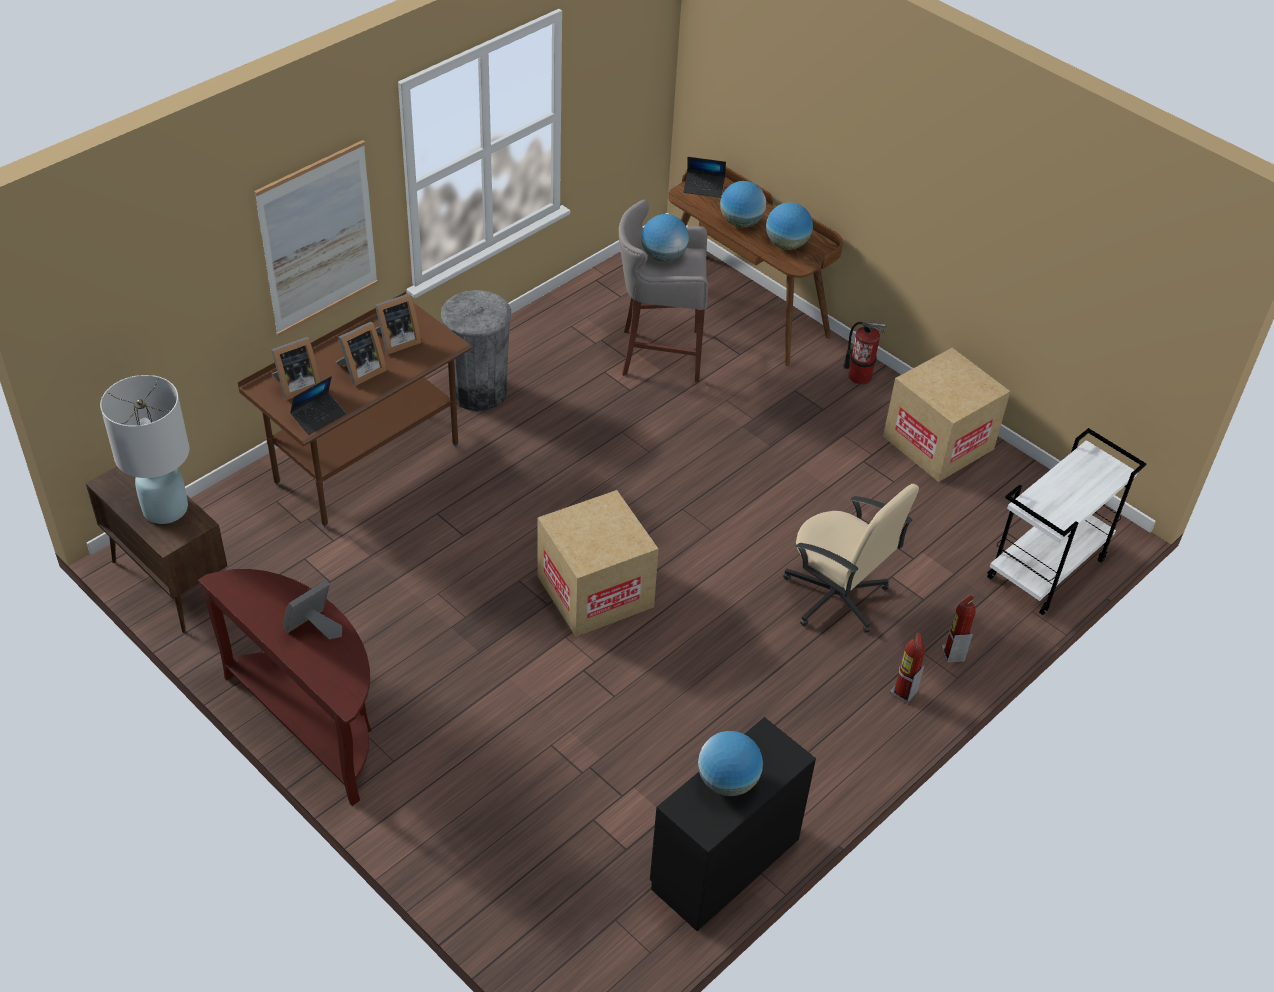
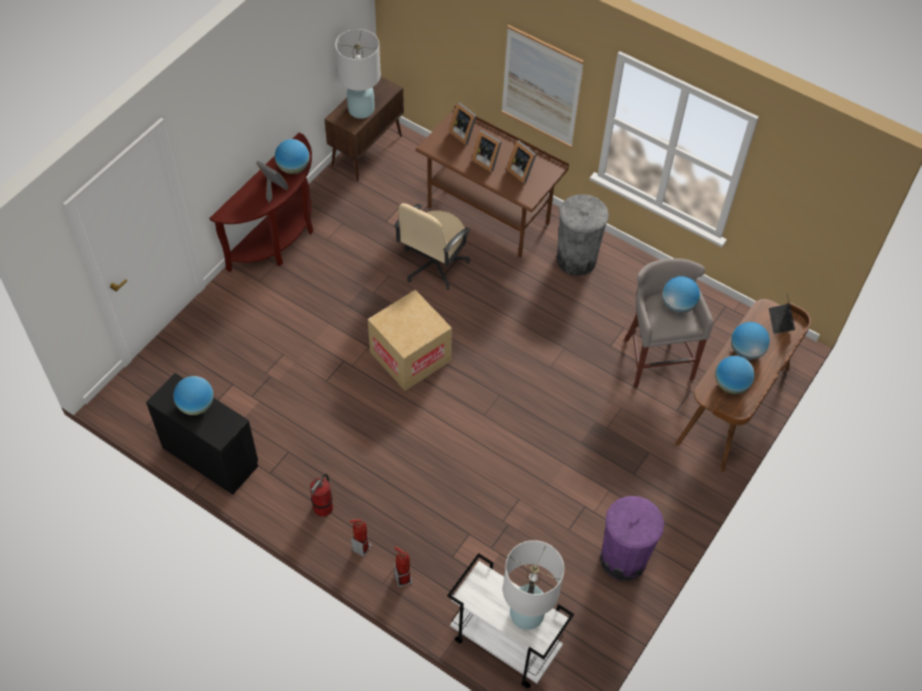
camera: 80 degrees right, 10 degrees up
laptop [290,376,346,435] -> none
beige office chair [783,484,919,633] -> beige office chair moved to [394,203,471,290]
fire extinguisher [843,320,886,384] -> fire extinguisher moved to [310,474,333,517]
cardboard box [883,348,1010,482] -> purple trash can [600,496,664,581]
none -> globe [275,139,310,174]
none -> white table lamp [503,540,564,630]

